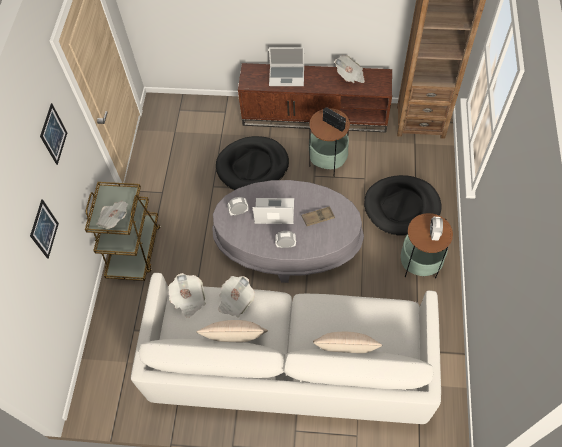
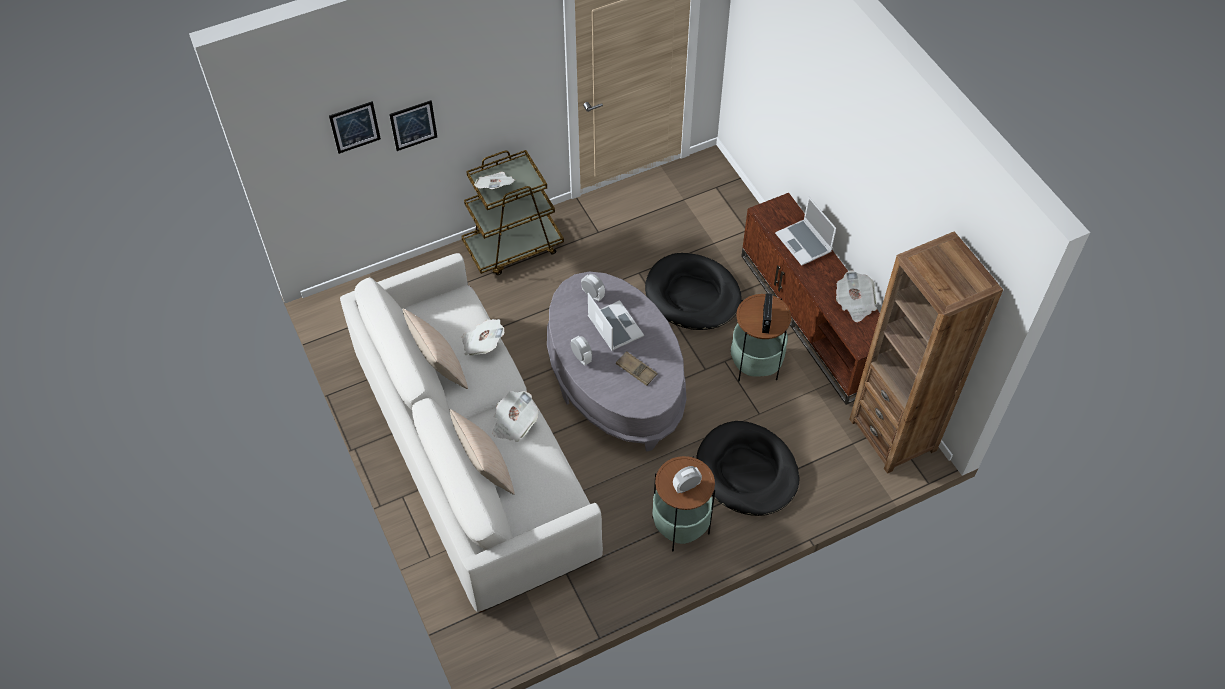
camera: 55 degrees right, 5 degrees down
picture [40,103,67,165] -> picture moved to [329,101,381,154]
newspaper [168,273,206,318] -> newspaper moved to [492,391,538,442]

